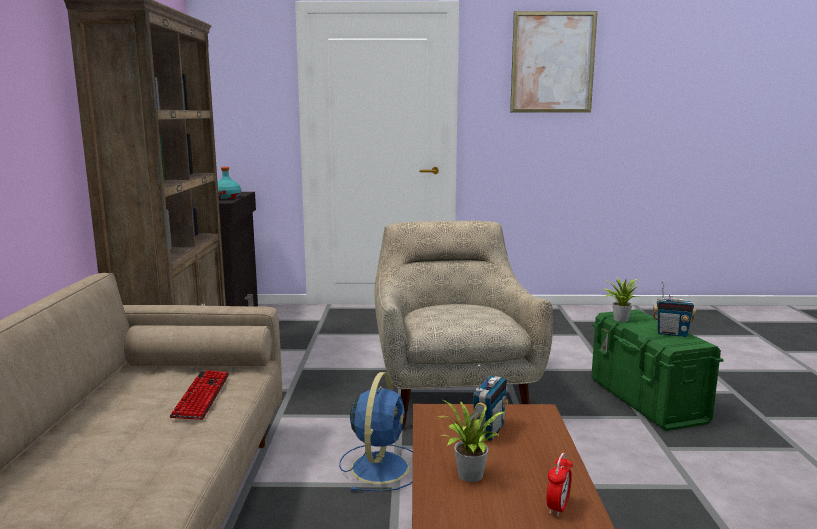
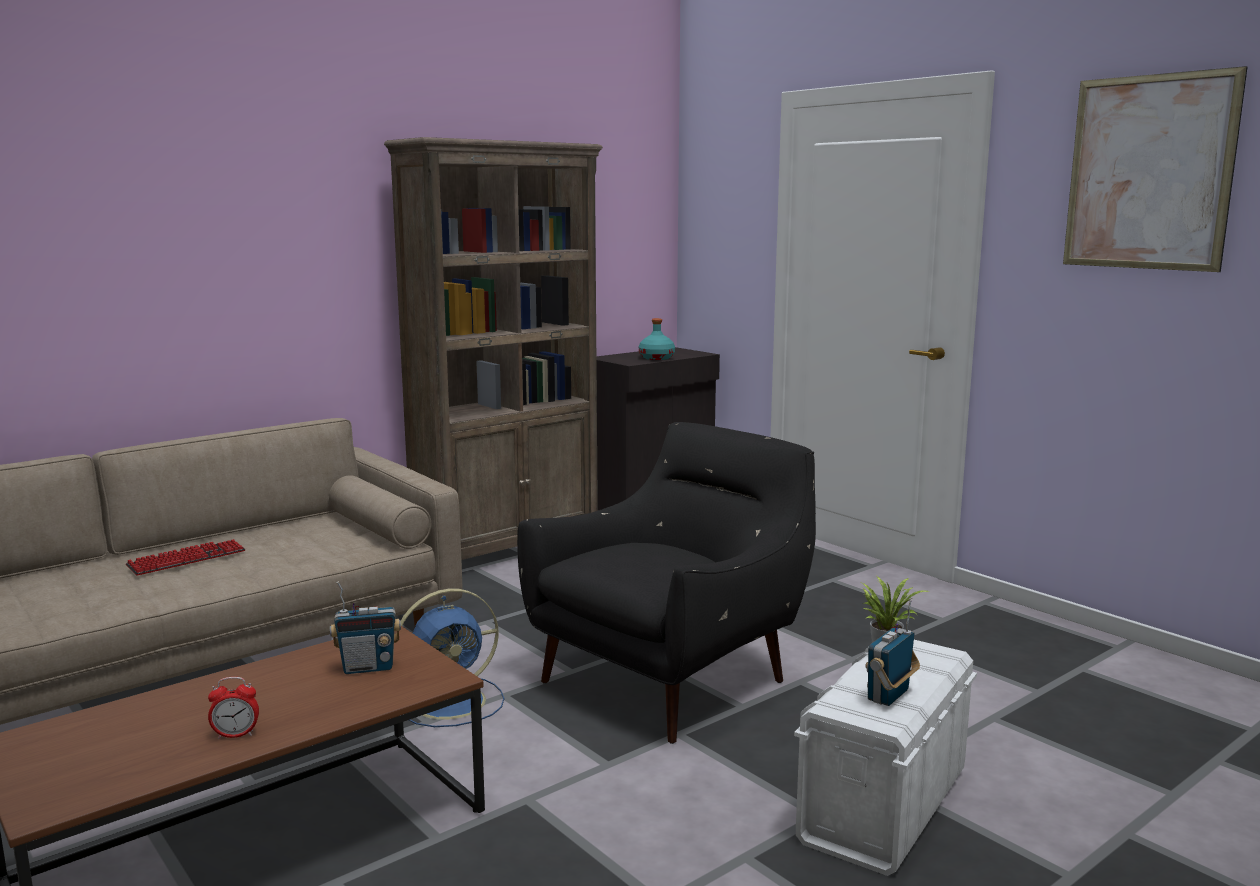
camera: 50 degrees right, 0 degrees up
keyboard [169,370,229,420] -> keyboard moved to [126,539,246,576]
beige armchair [375,221,553,429] -> black armchair [517,422,816,744]
potted plant [438,399,504,482] -> none
green storage box [591,309,724,431] -> white storage box [794,640,977,876]
radio [653,281,696,337] -> radio turned 60 degrees clockwise [865,600,920,706]

